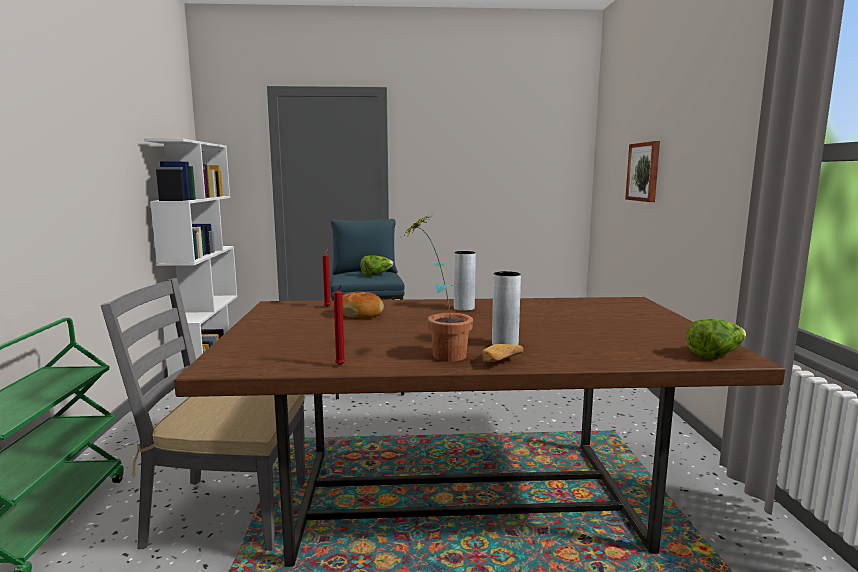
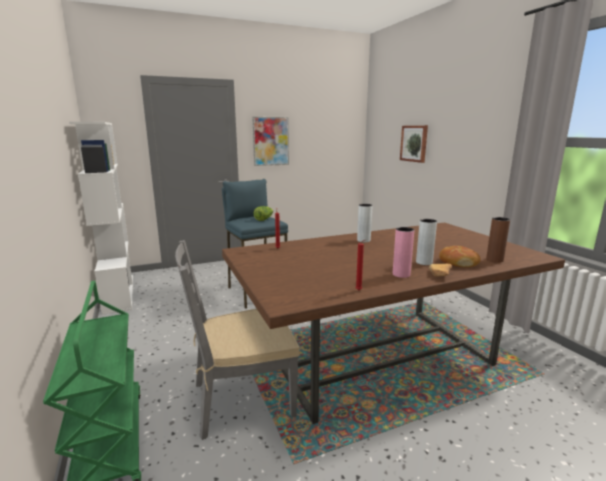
camera: 20 degrees left, 5 degrees up
bread [333,291,384,319] -> bread moved to [439,246,481,267]
potted plant [403,213,473,362] -> pink vase [393,227,414,278]
lettuce [686,319,746,358] -> none
none -> picture [252,117,289,166]
none -> brown vase [486,217,510,263]

